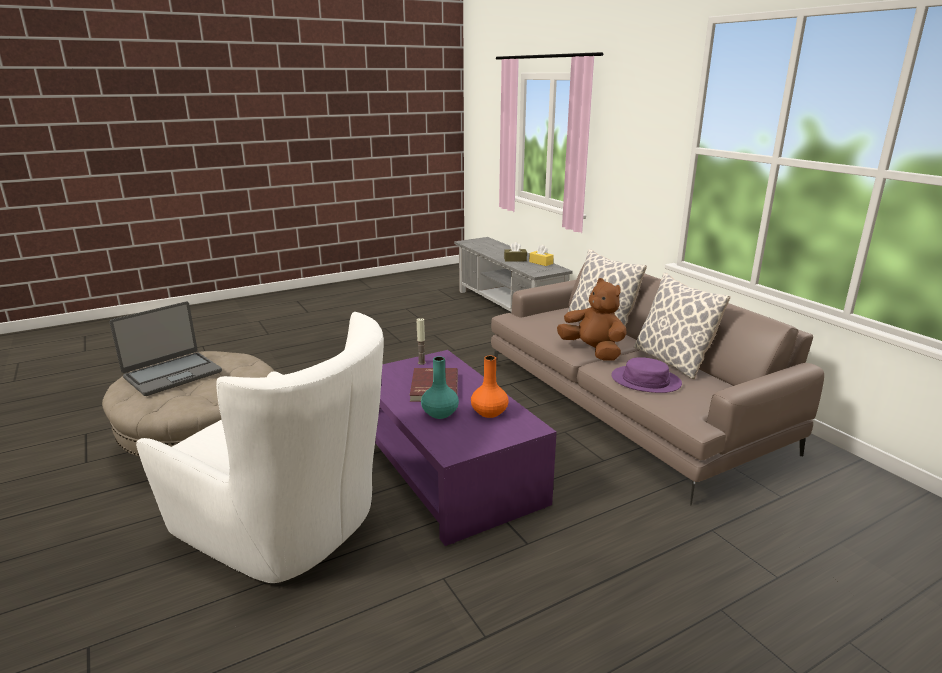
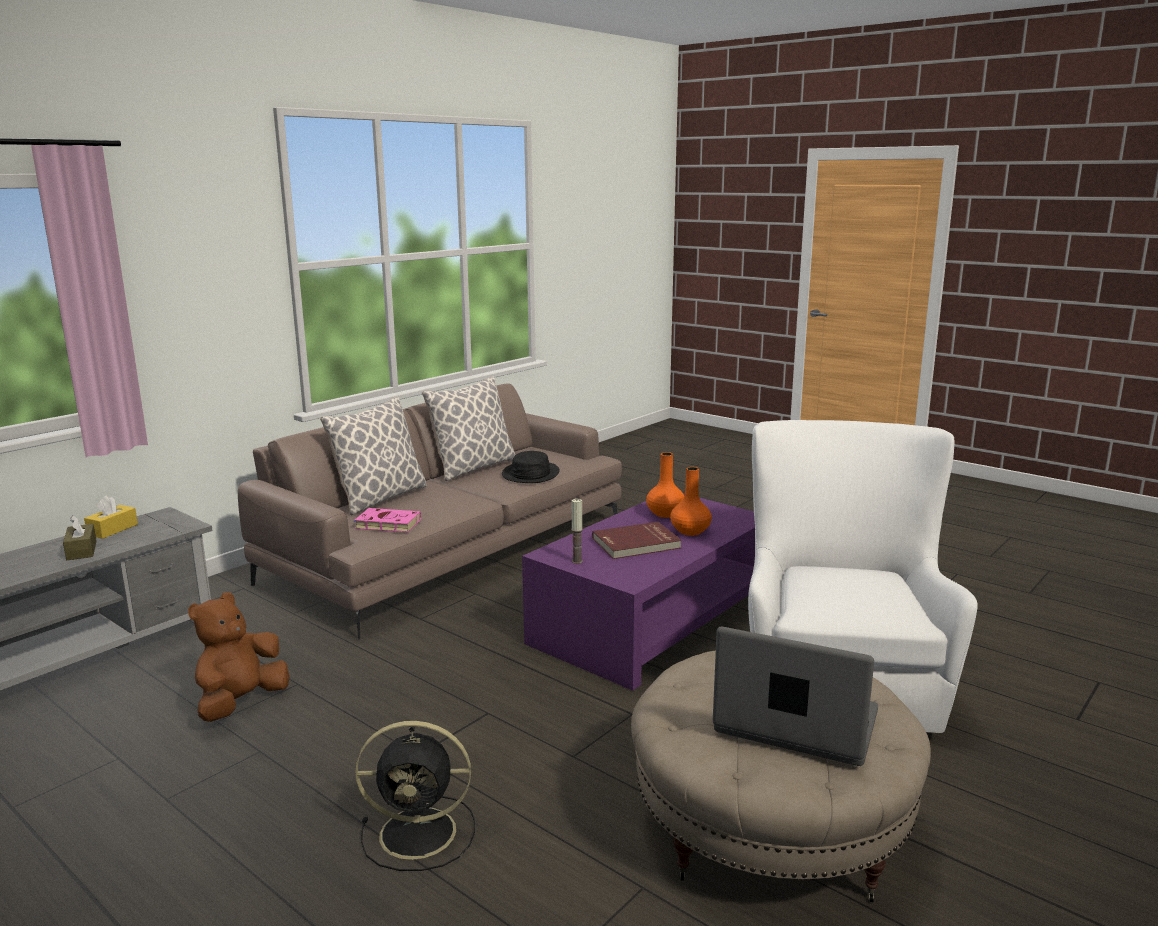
camera: 110 degrees left, 5 degrees down
turquoise vase [421,356,459,419] -> orange vase [670,467,712,536]
brown plush toy [557,278,626,361] -> brown plush toy moved to [188,592,289,722]
purple hat [611,357,682,393] -> black hat [502,451,560,483]
none -> pink book [353,508,421,532]
none -> black fan [355,721,475,871]

